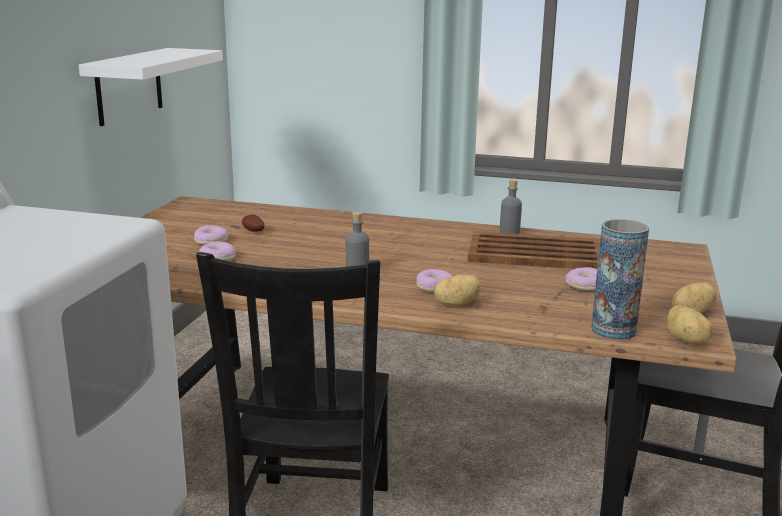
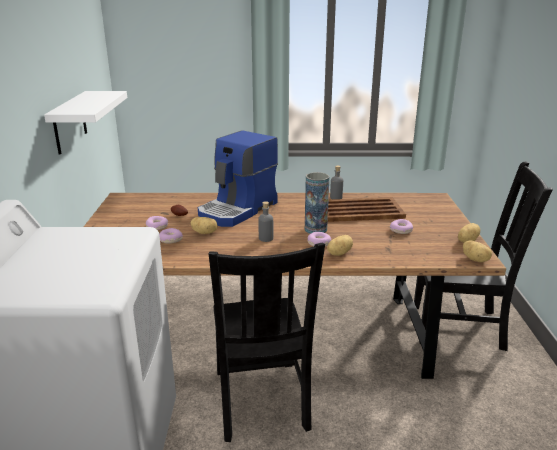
camera: 15 degrees left, 5 degrees up
vase [591,219,649,340] -> vase moved to [305,172,330,234]
none -> potato [191,217,218,234]
none -> coffee machine [198,131,278,227]

